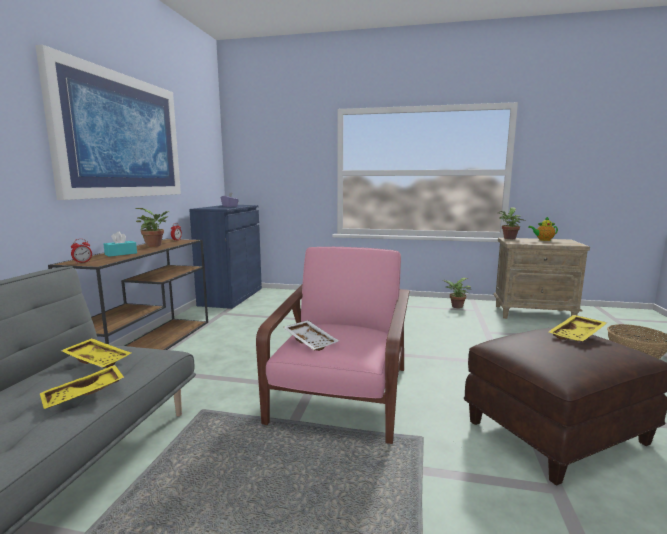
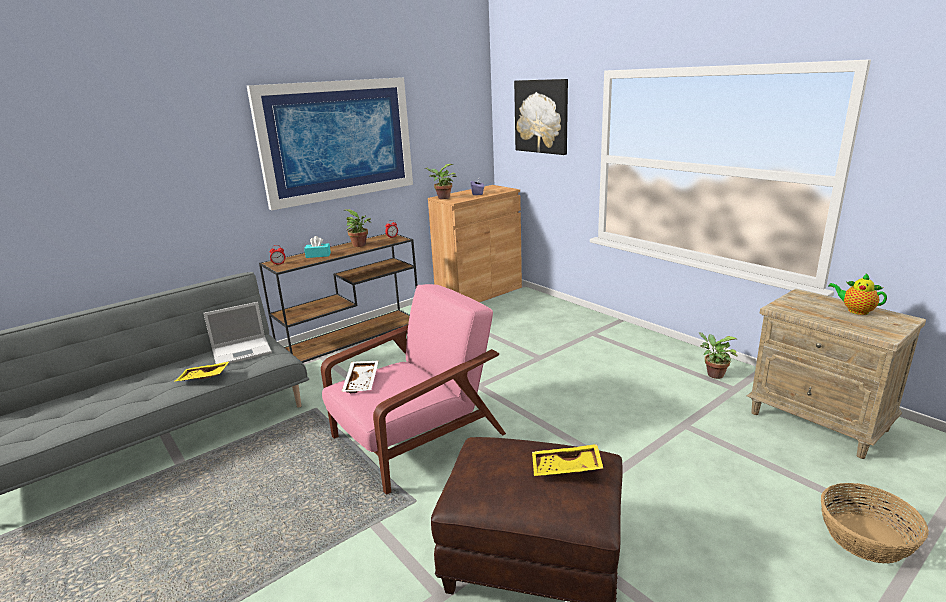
camera: 40 degrees right, 10 degrees up
yellow tray [61,338,131,368] -> laptop [203,302,272,364]
blue cabinet [189,205,262,309] -> brown cabinet [428,185,522,302]
potted plant [498,208,526,239] -> potted plant moved to [424,164,457,199]
none -> picture [514,79,568,155]

